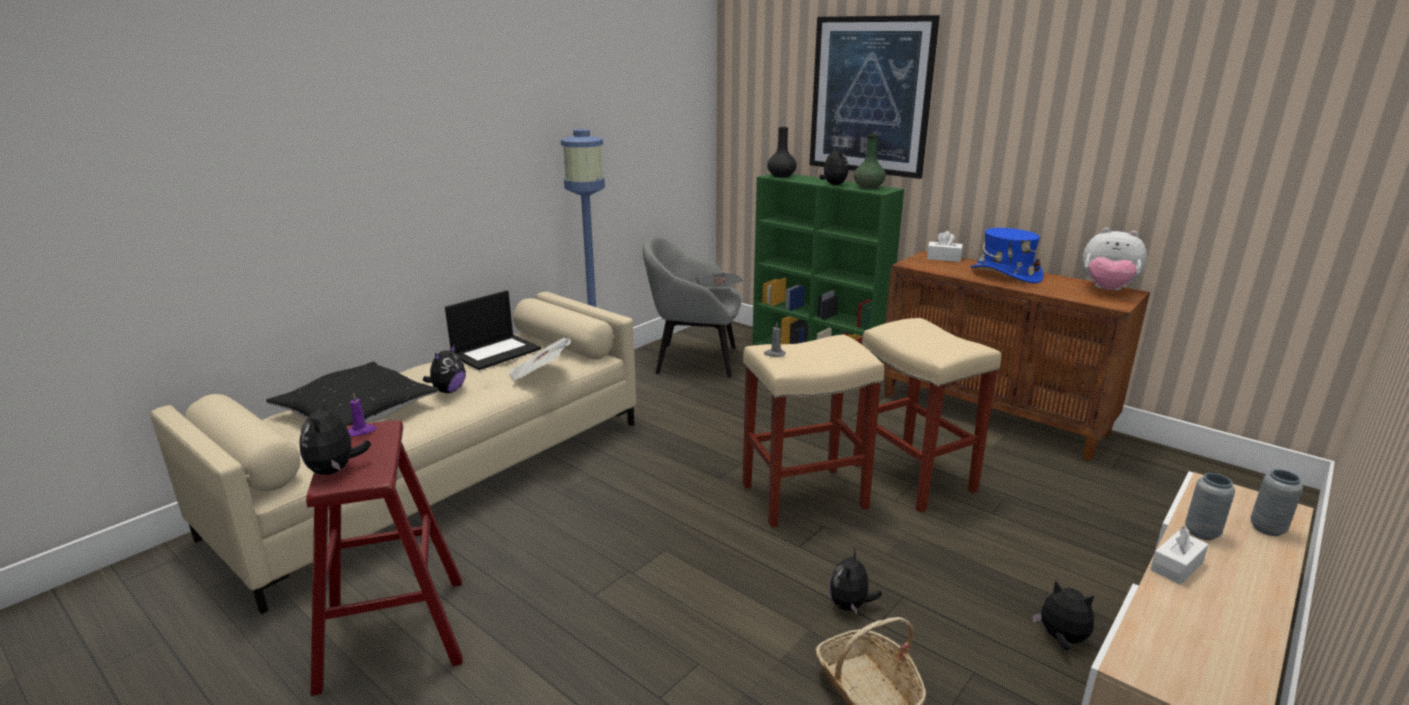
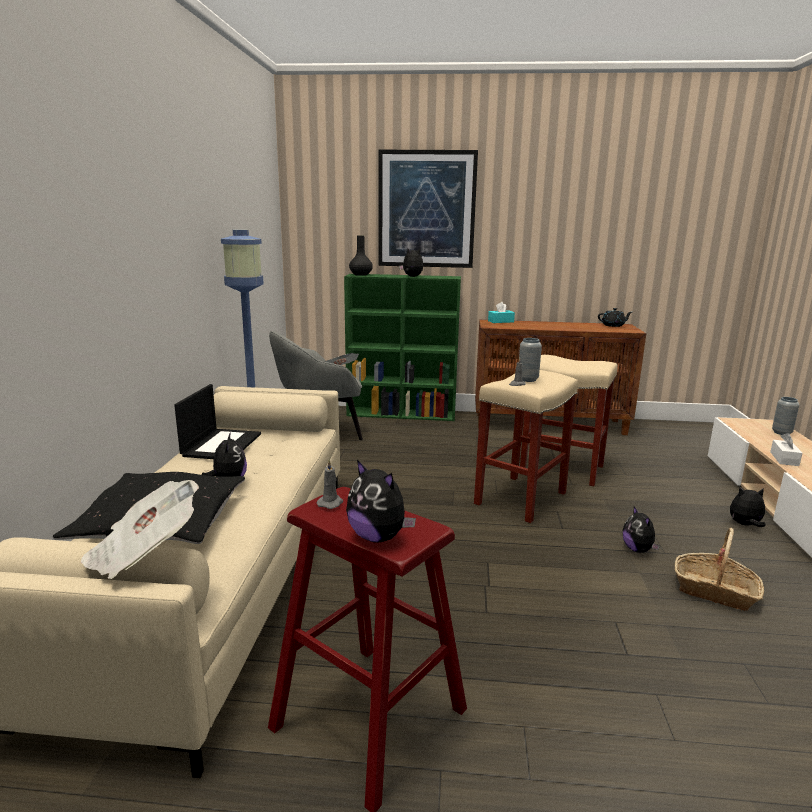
camera: 35 degrees left, 5 degrees down
purple candle [348,392,377,436] -> grey candle [317,459,343,509]
newspaper [509,337,571,382] -> newspaper moved to [81,480,199,579]
green vase [854,134,886,189] -> none
white tissue box [927,231,963,262] -> turquoise tissue box [488,302,515,323]
blue hat [970,228,1044,283] -> none
plush toy [1082,228,1147,290] -> black teapot [598,308,632,327]
grey vase [1185,473,1235,540] -> grey vase moved to [519,338,542,382]

